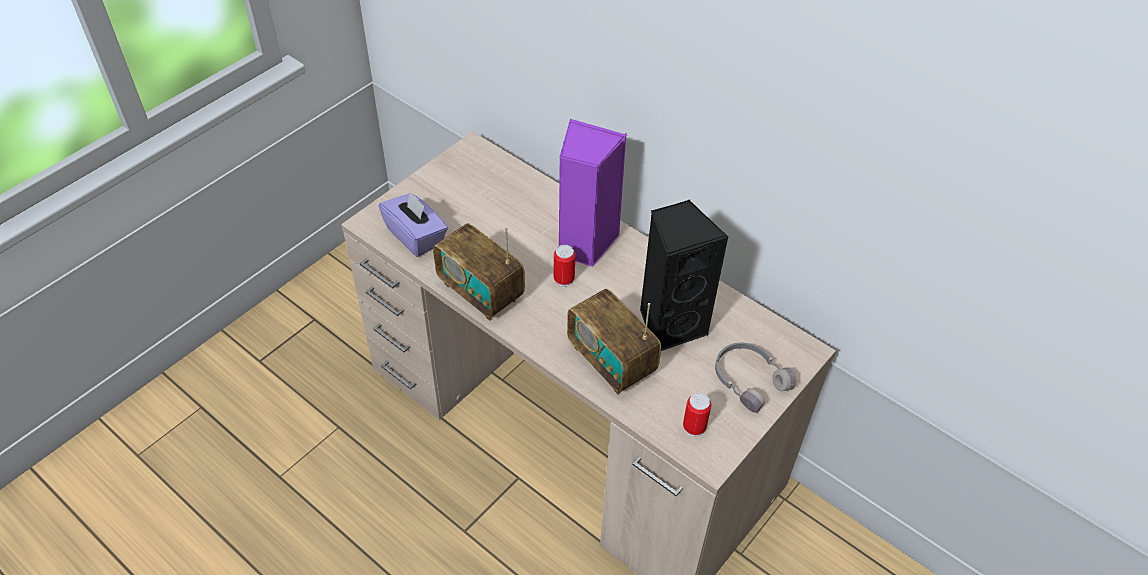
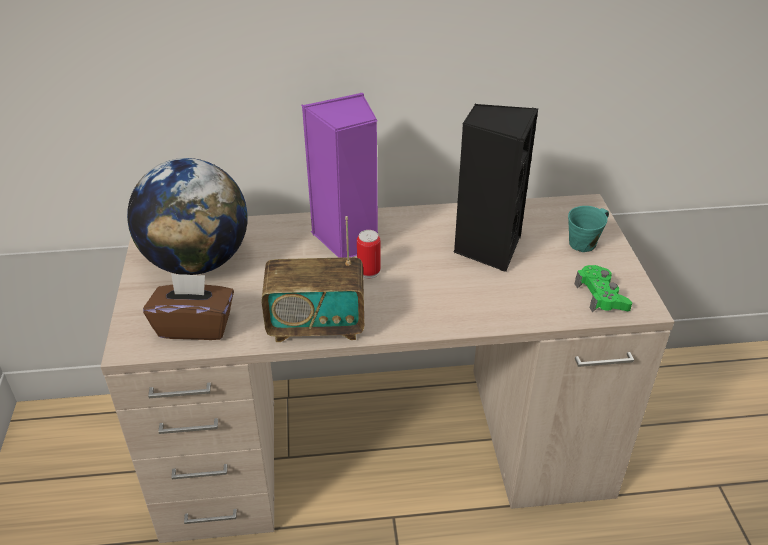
camera: 45 degrees left, 10 degrees down
purple tissue box [379,191,448,257] -> brown tissue box [143,273,234,340]
radio [567,289,661,394] -> none
can [683,393,711,437] -> green game controller [575,265,632,312]
grey headphones [715,343,796,413] -> turquoise mug [568,206,609,252]
none -> globe [127,158,248,275]

